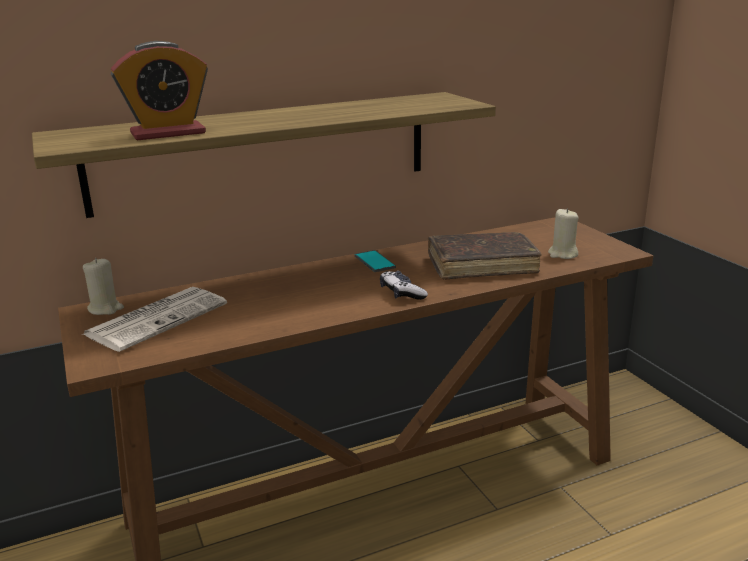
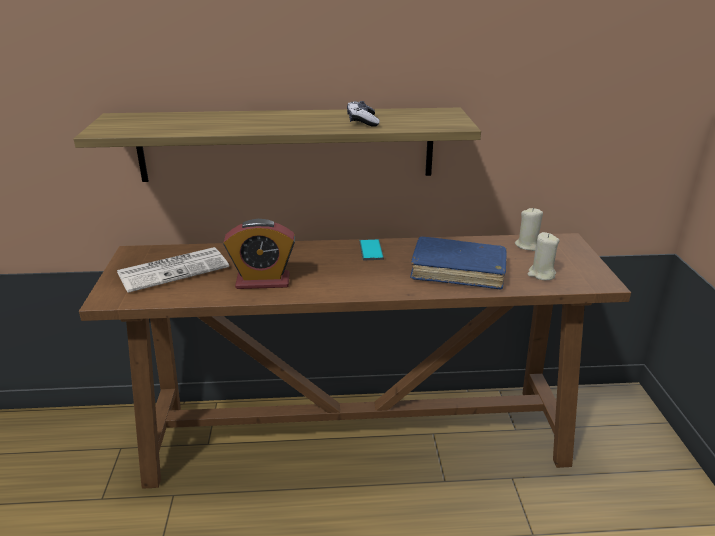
camera: 20 degrees right, 5 degrees up
beige candle [83,258,124,315] -> beige candle moved to [515,207,543,251]
alarm clock [111,41,208,140] -> alarm clock moved to [223,219,295,289]
game controller [380,271,428,300] -> game controller moved to [347,101,380,127]
brown book [428,232,542,280] -> blue book [410,237,507,289]

